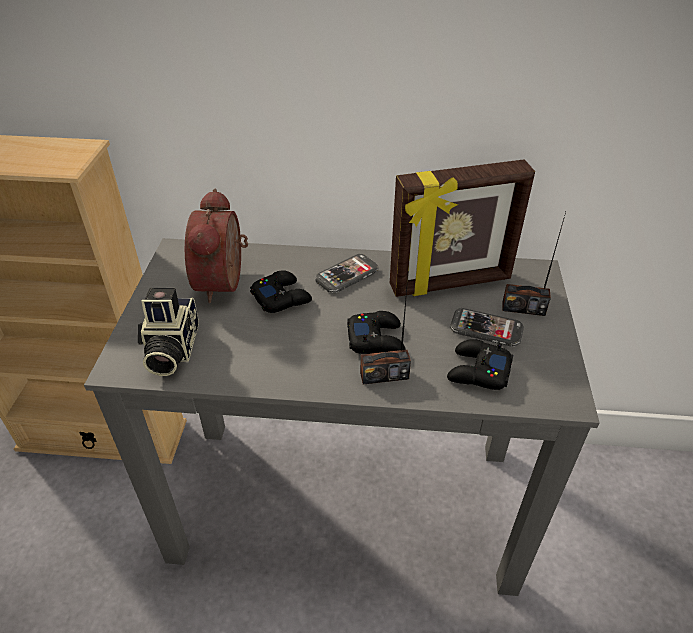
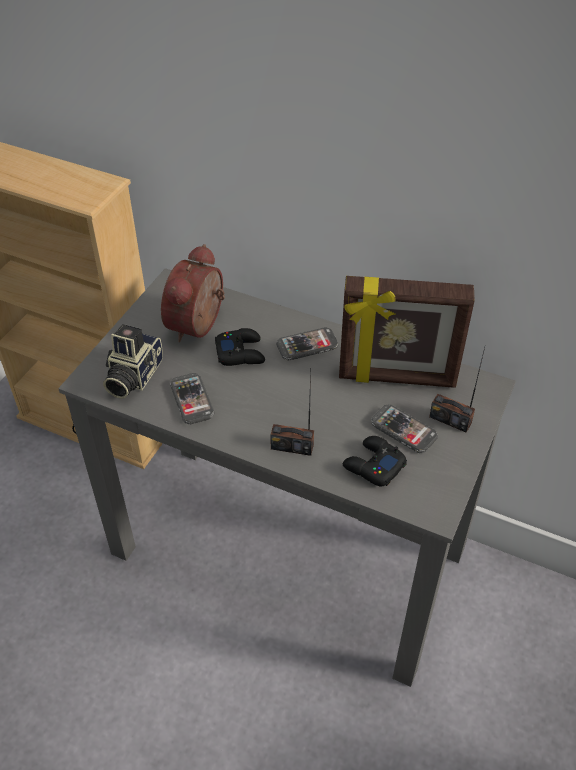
camera: 20 degrees right, 5 degrees up
black game controller [347,311,406,354] -> none
none -> phone [170,373,215,424]

